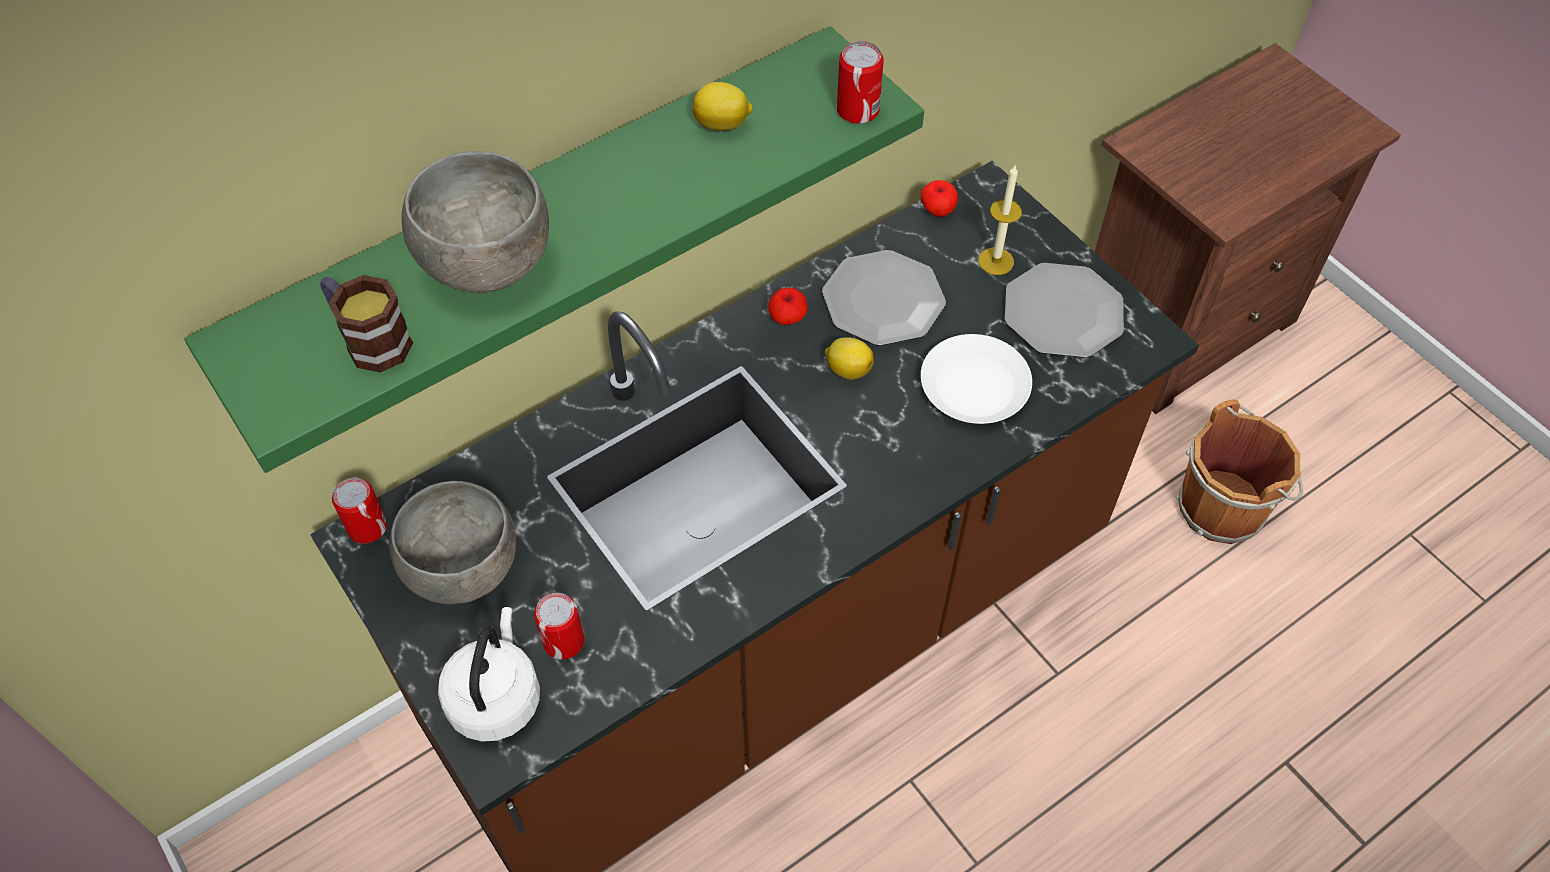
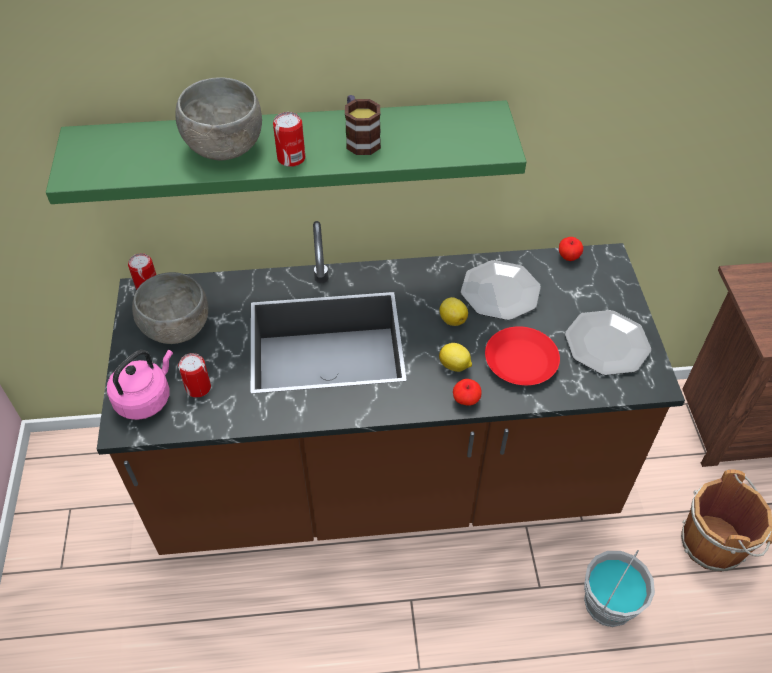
camera: 30 degrees right, 5 degrees down
mug [320,275,413,373] -> mug moved to [345,95,381,155]
white kettle [438,607,540,742] -> pink kettle [107,350,173,420]
lemon [693,82,753,131] -> lemon moved to [439,343,472,372]
apple [768,288,808,325] -> apple moved to [453,379,482,406]
can [837,41,884,124] -> can moved to [273,112,305,167]
white plate [921,334,1032,424] -> red plate [485,326,560,385]
candle [978,165,1022,275] -> none
none -> grey bucket [584,550,655,627]

